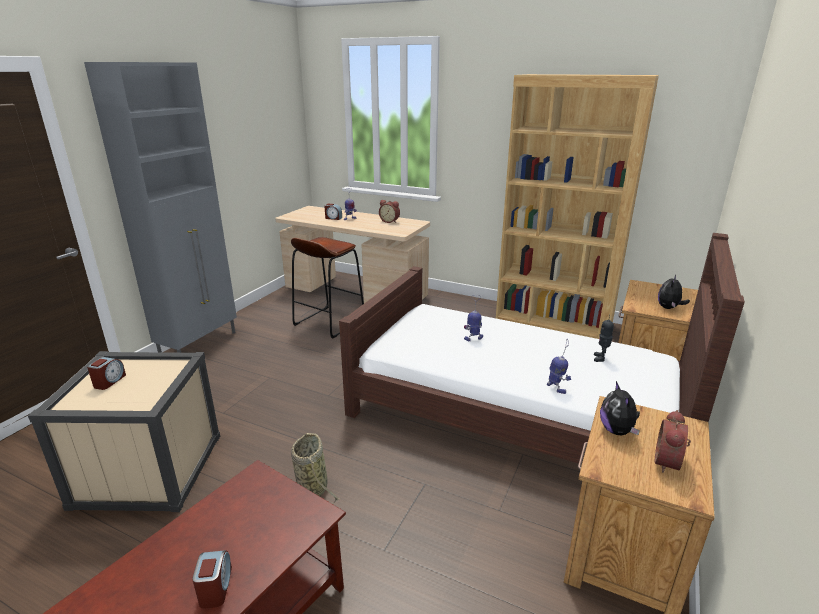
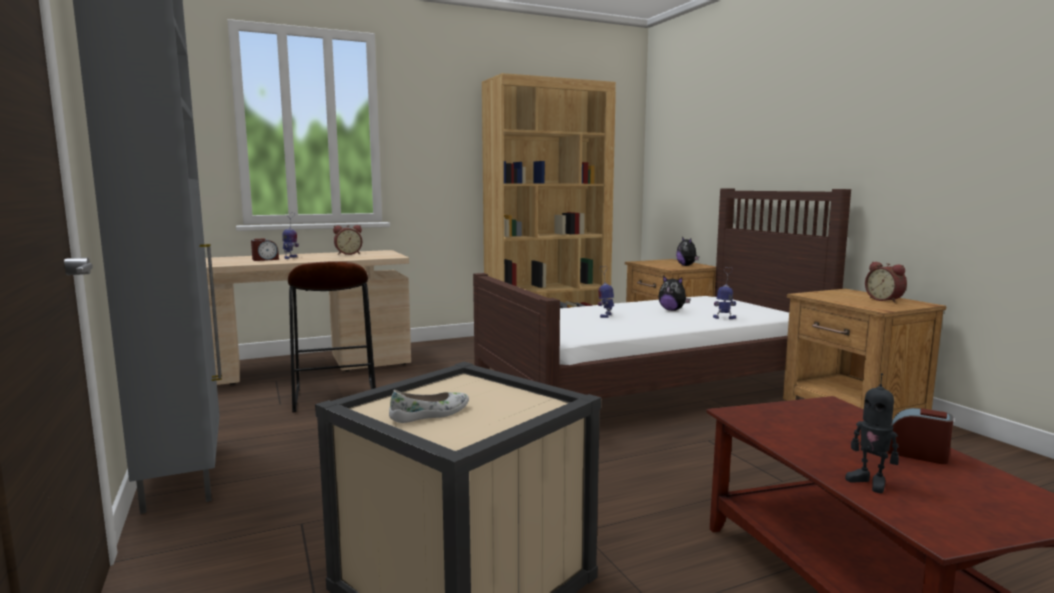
camera: 50 degrees left, 15 degrees down
alarm clock [87,357,126,390] -> white shoe [389,390,469,423]
basket [291,433,339,503] -> none
toy robot [594,315,614,362] -> toy robot moved to [845,373,899,493]
plush toy [600,381,640,435] -> plush toy moved to [658,276,691,311]

